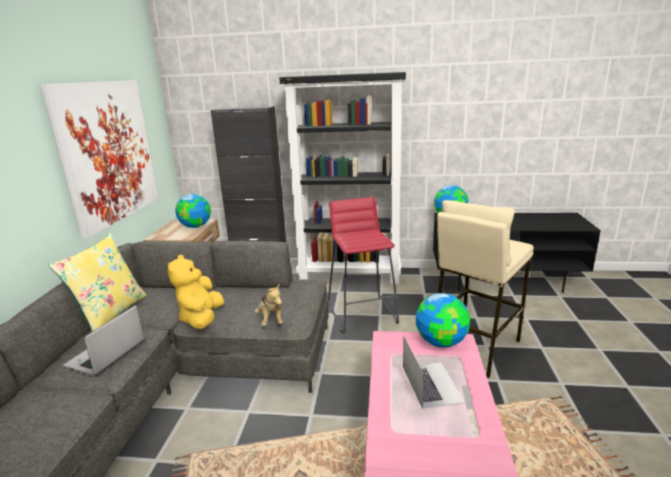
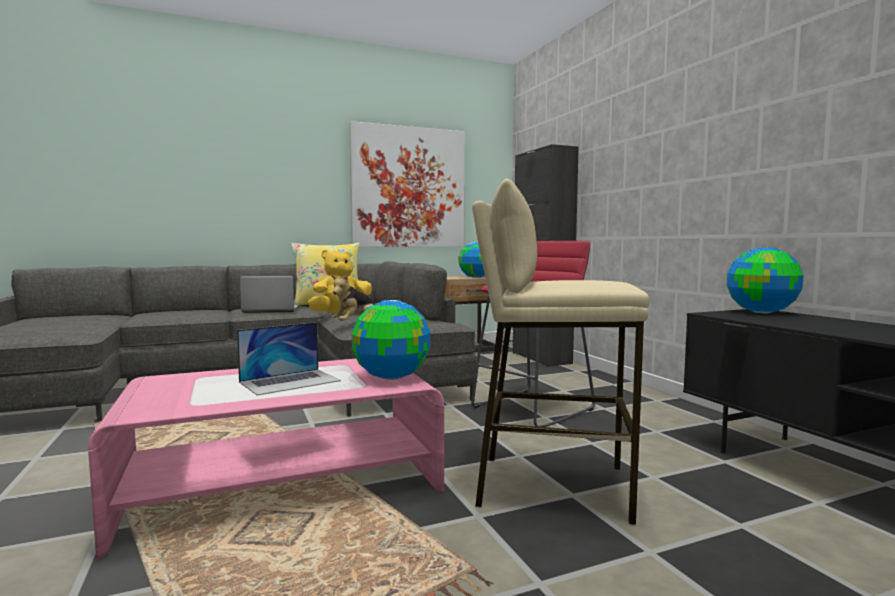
camera: 60 degrees right, 15 degrees down
black bookcase [279,72,406,284] -> none

